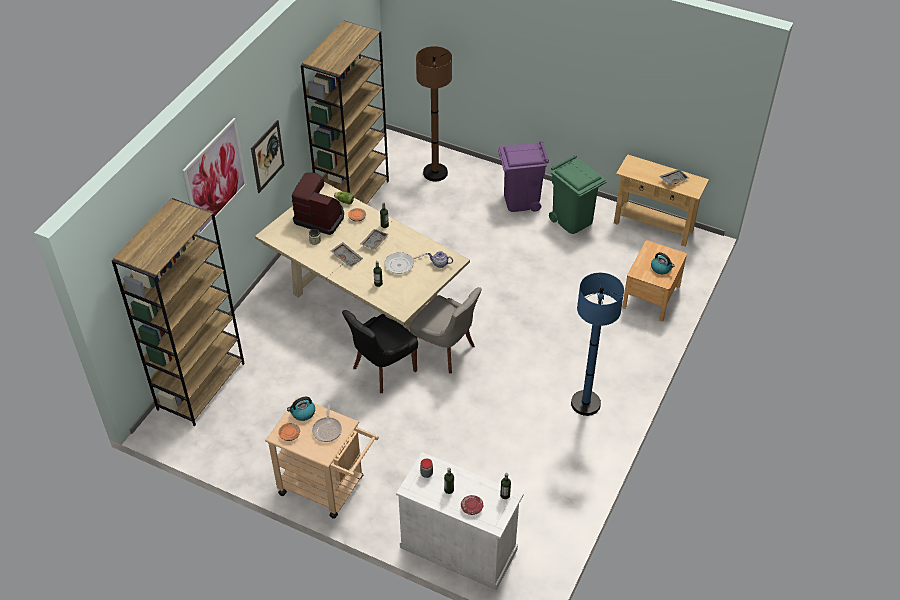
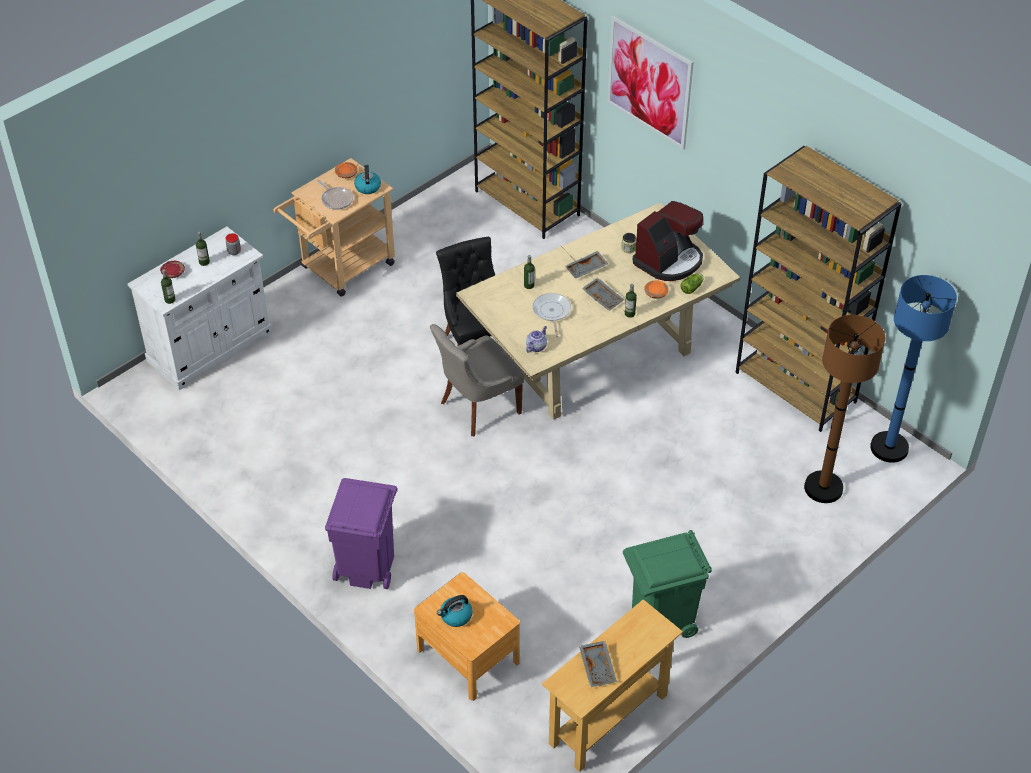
camera: 110 degrees right, 0 degrees up
picture [251,120,285,193] -> none
frying pan [312,404,342,442] -> frying pan turned 150 degrees counterclockwise [317,180,353,210]
purple trash can [498,141,549,212] -> purple trash can moved to [325,478,397,589]
blue floor lamp [571,273,624,416] -> blue floor lamp moved to [870,275,957,463]

